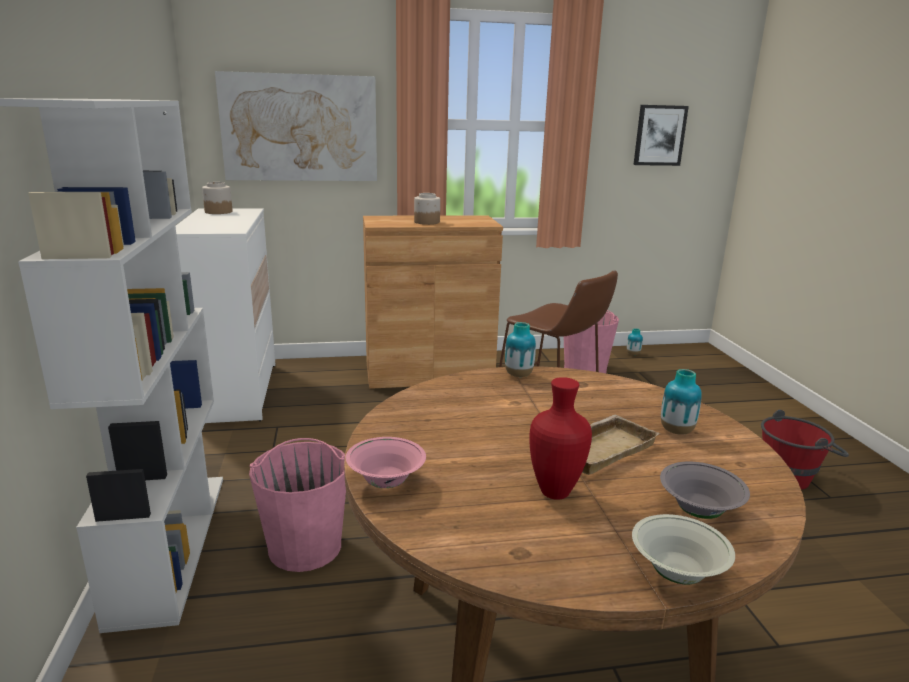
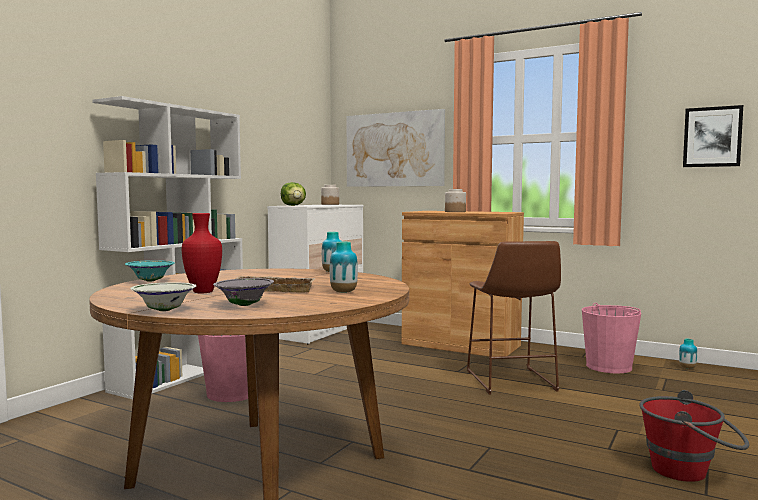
camera: 40 degrees right, 15 degrees down
pink bowl [346,437,426,488] -> turquoise bowl [125,260,175,282]
none -> lettuce [281,182,306,206]

